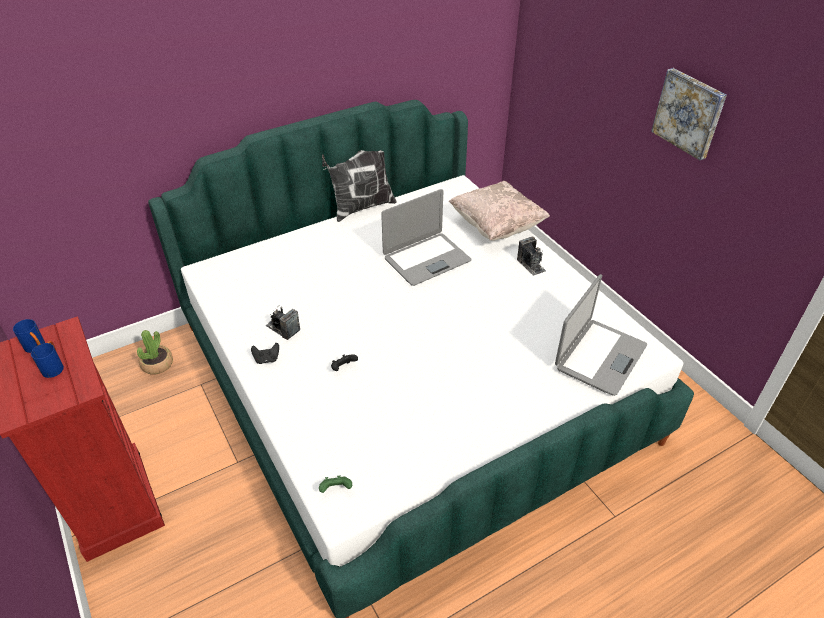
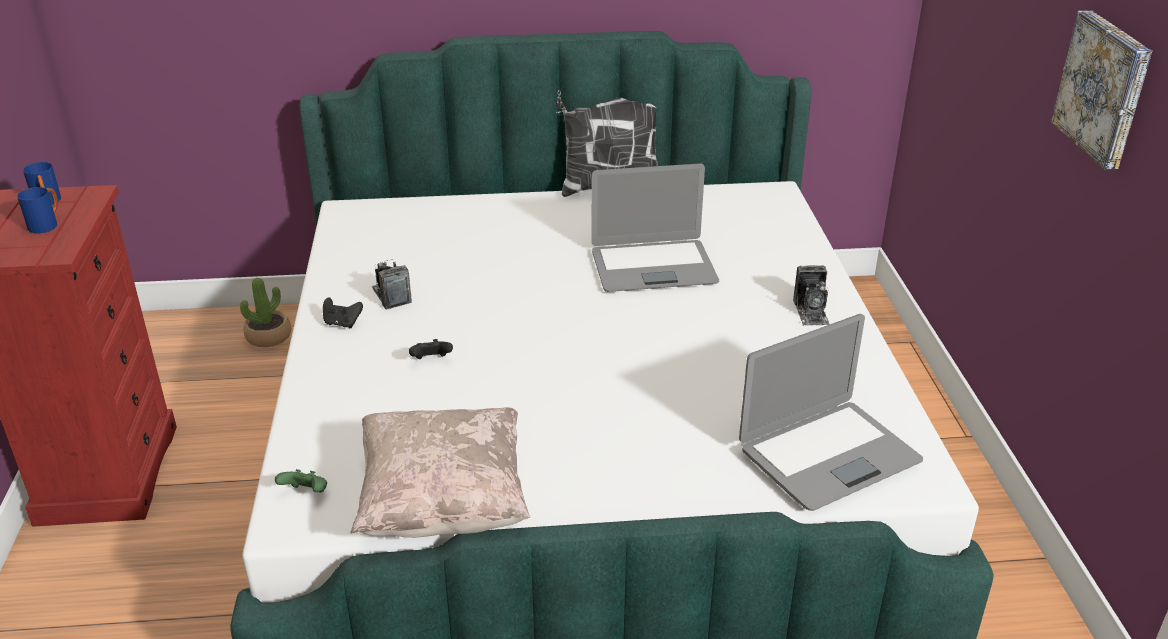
camera: 25 degrees right, 10 degrees down
beige pillow [449,181,550,241] -> beige pillow moved to [351,407,530,538]

